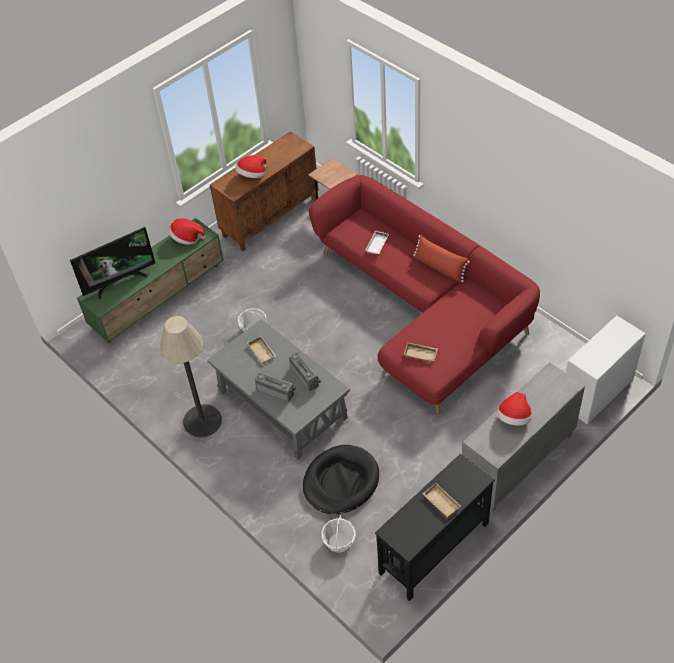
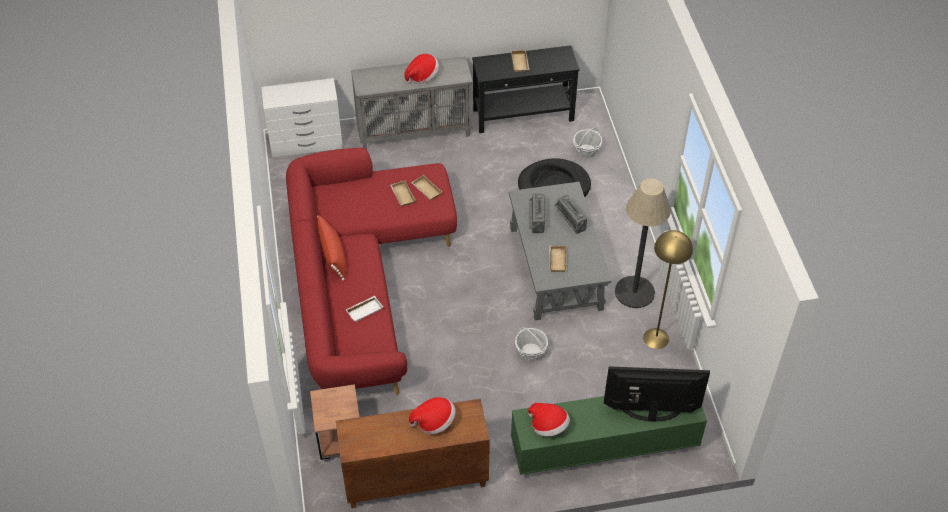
camera: 150 degrees left, 0 degrees up
none -> beige tray [390,180,416,207]
none -> yellow floor lamp [643,230,693,349]

